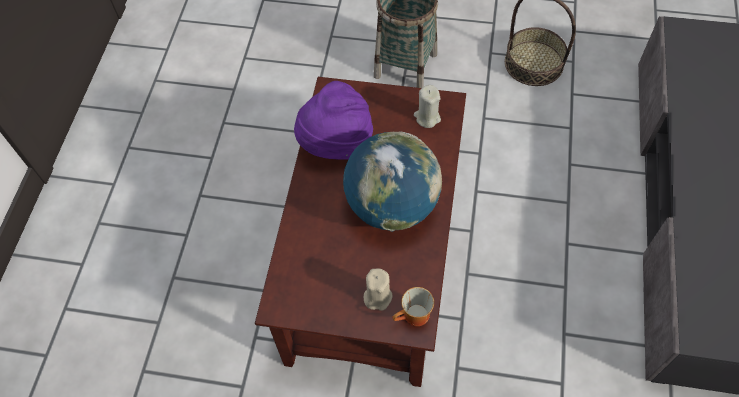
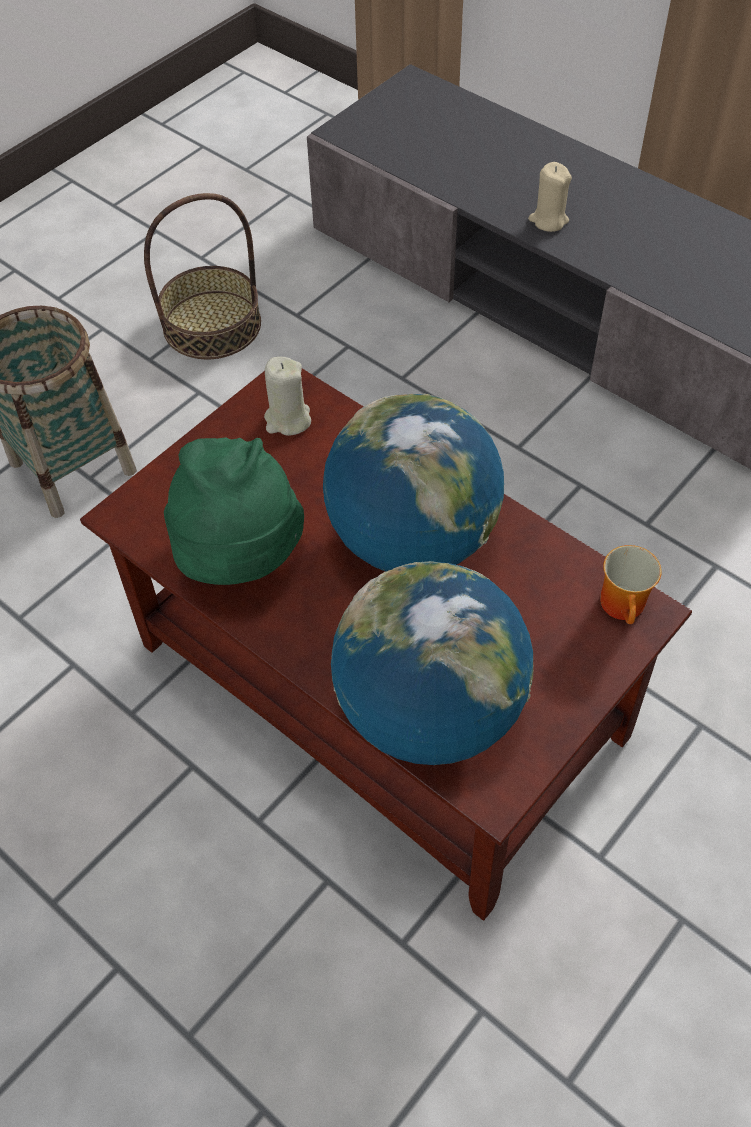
camera: 60 degrees left, 5 degrees down
purple hat [294,81,373,159] -> green hat [164,437,304,585]
beige candle [364,269,393,311] -> beige candle moved to [528,162,572,232]
none -> globe [331,561,534,765]

